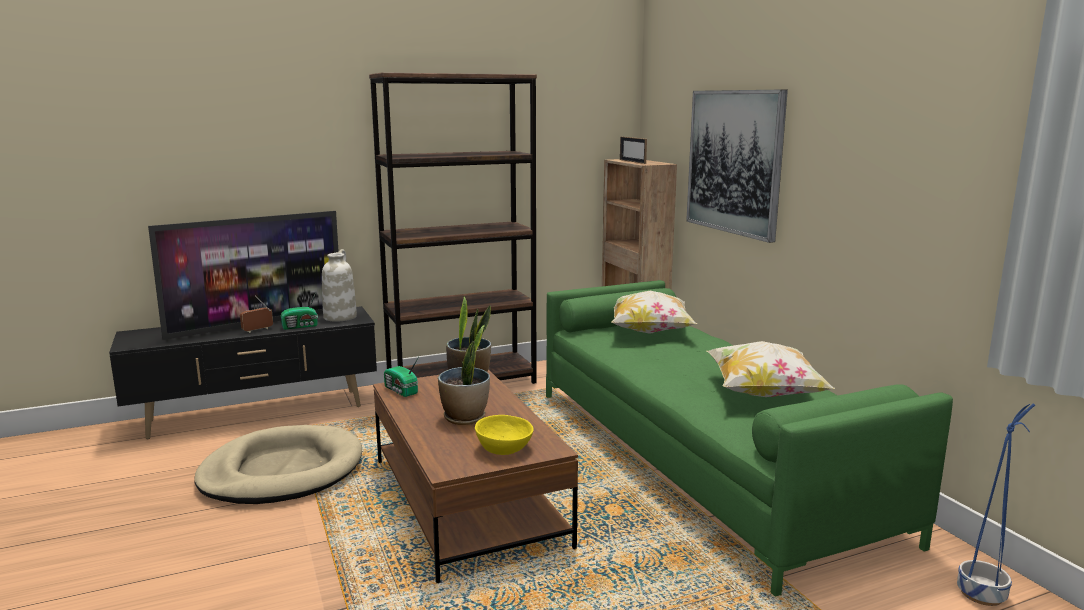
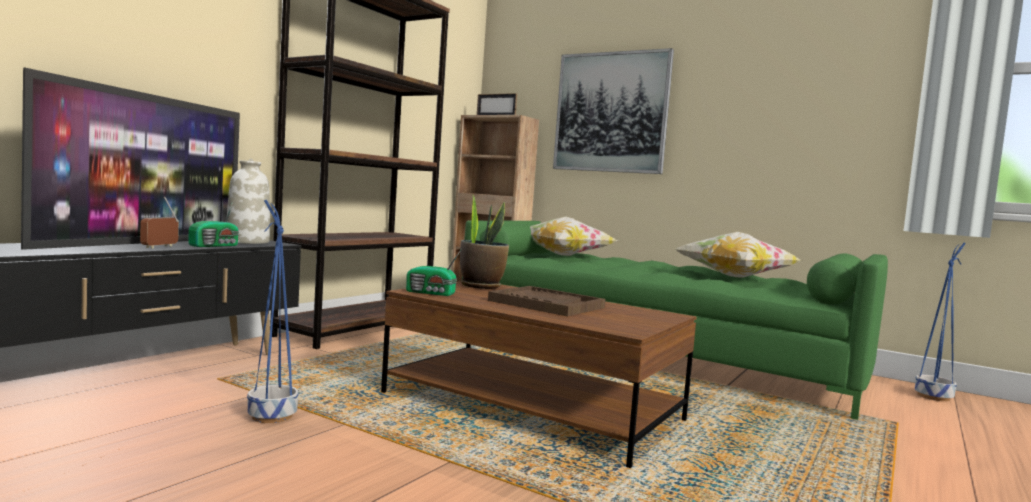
camera: 35 degrees left, 10 degrees down
beige dog bed [195,425,362,504] -> blue planter [247,200,299,423]
potted plant [438,325,490,425] -> brown tray [488,286,605,316]
yellow bowl [475,415,534,455] -> none

